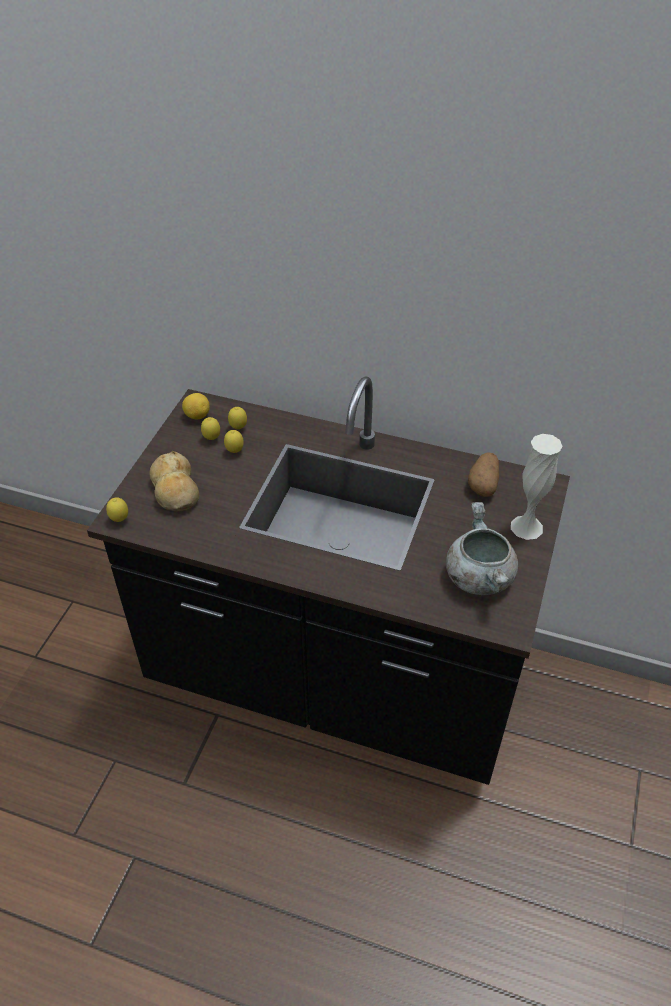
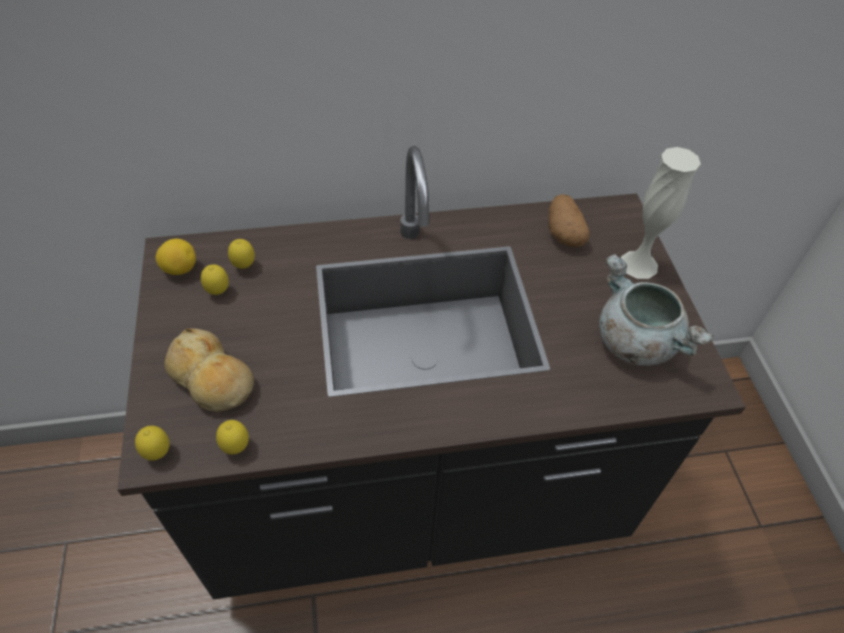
camera: 30 degrees left, 5 degrees up
lemon [224,430,244,453] -> lemon moved to [216,420,249,454]

